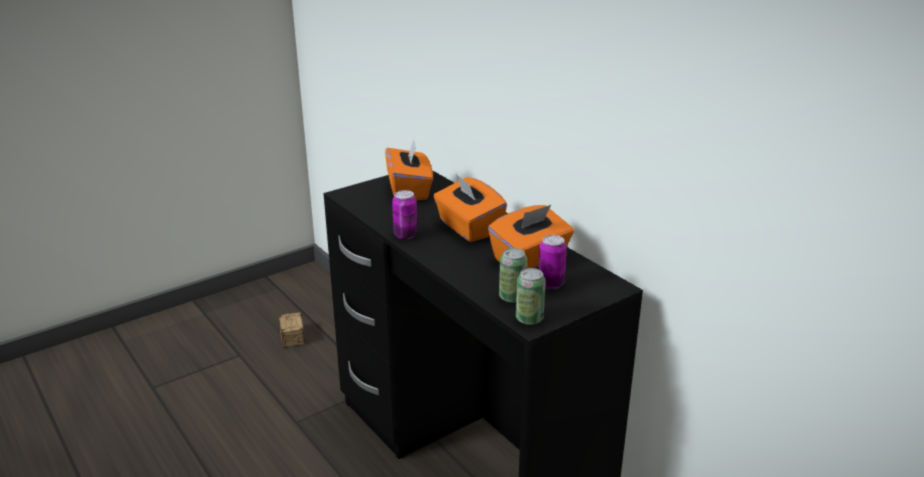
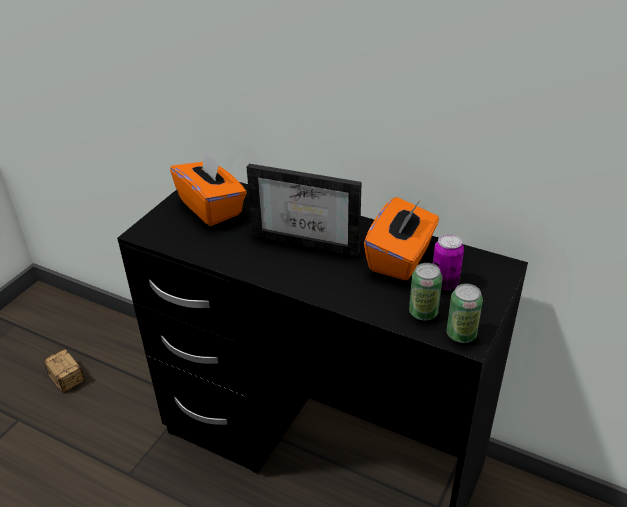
camera: 25 degrees left, 10 degrees up
can [392,190,417,239] -> none
orange tissue box [433,174,507,242] -> picture frame [247,164,362,257]

